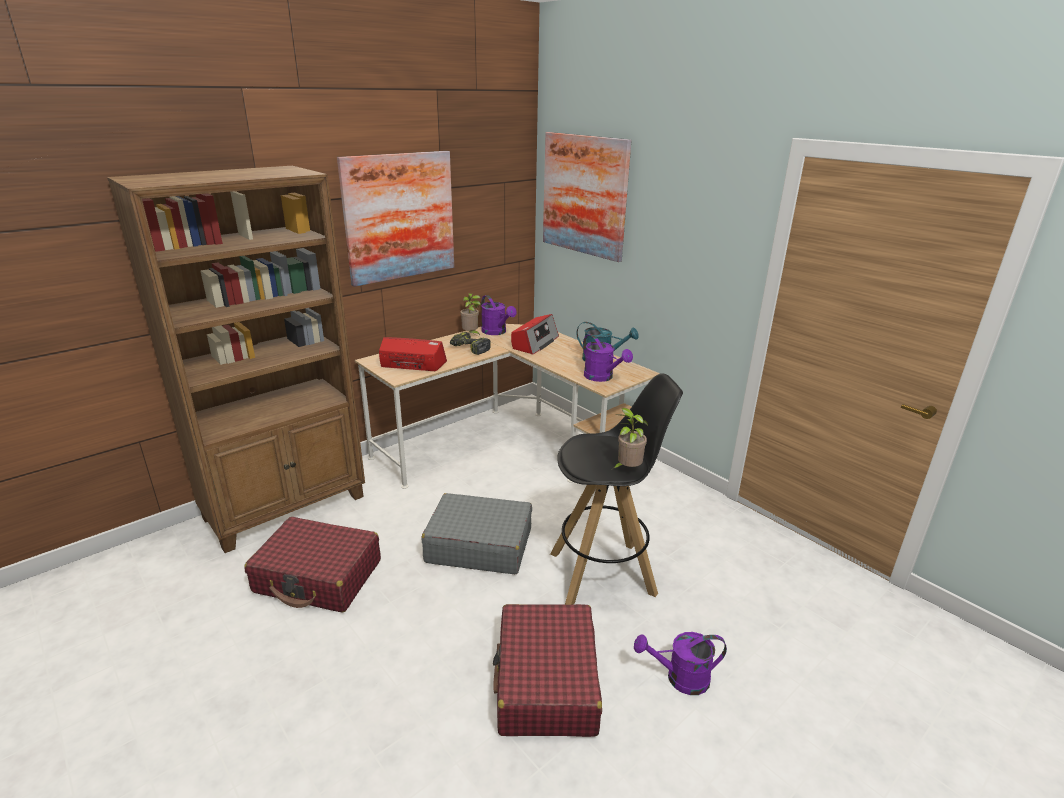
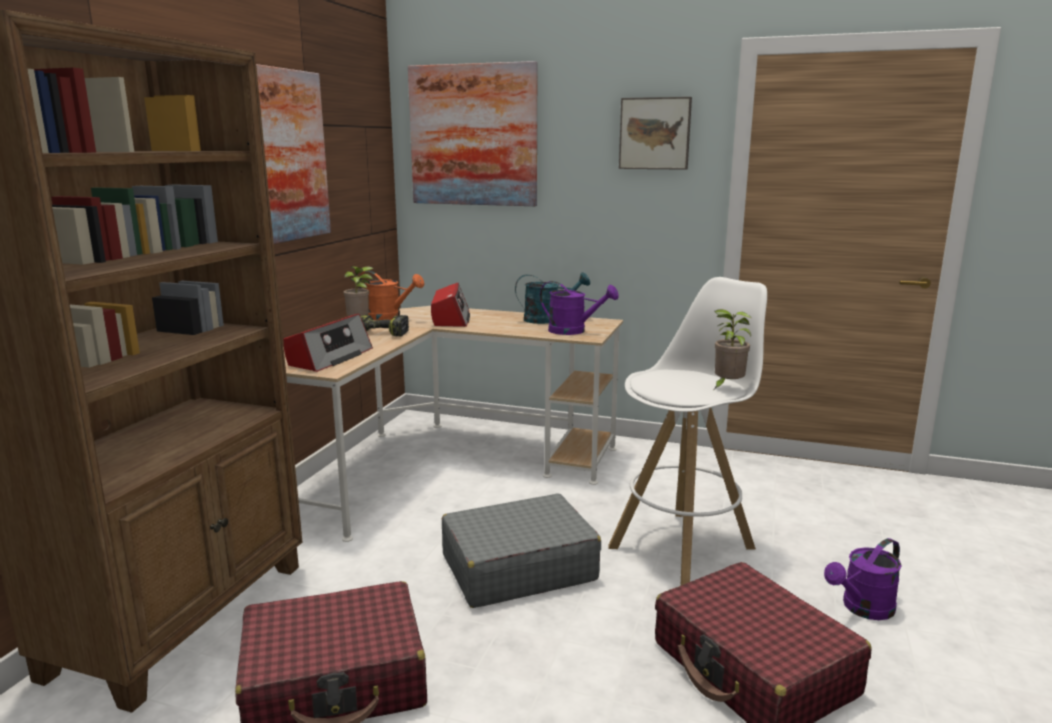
camera: 30 degrees left, 10 degrees down
radio [379,337,447,371] -> radio turned 135 degrees clockwise [284,314,373,372]
purple watering can [481,295,517,335] -> orange watering can [358,271,424,320]
black stool [550,373,683,605] -> white stool [608,277,767,585]
none -> picture [619,97,692,170]

